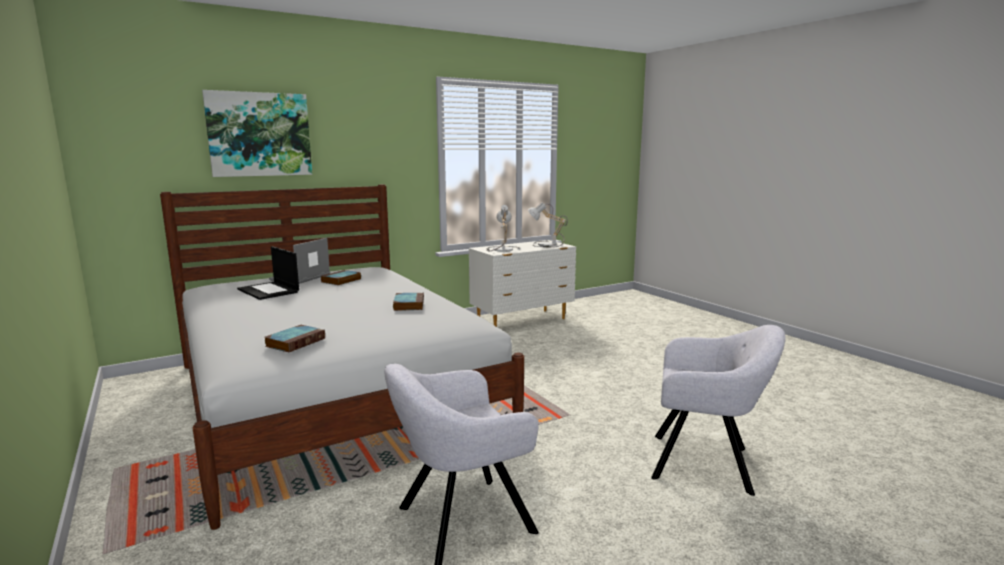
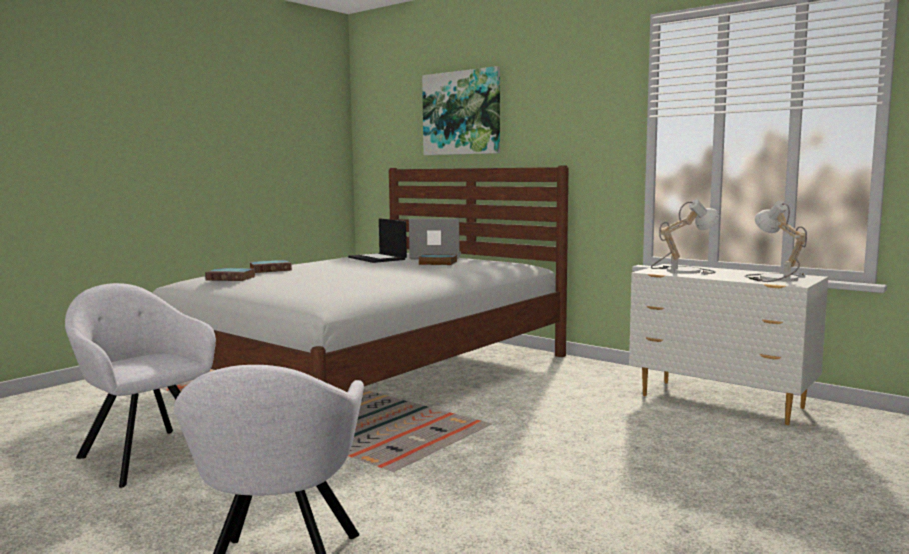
camera: 70 degrees right, 5 degrees down
laptop [237,246,299,300] -> laptop turned 60 degrees counterclockwise [348,218,407,263]
book [393,293,424,311] -> book moved to [249,260,292,273]

